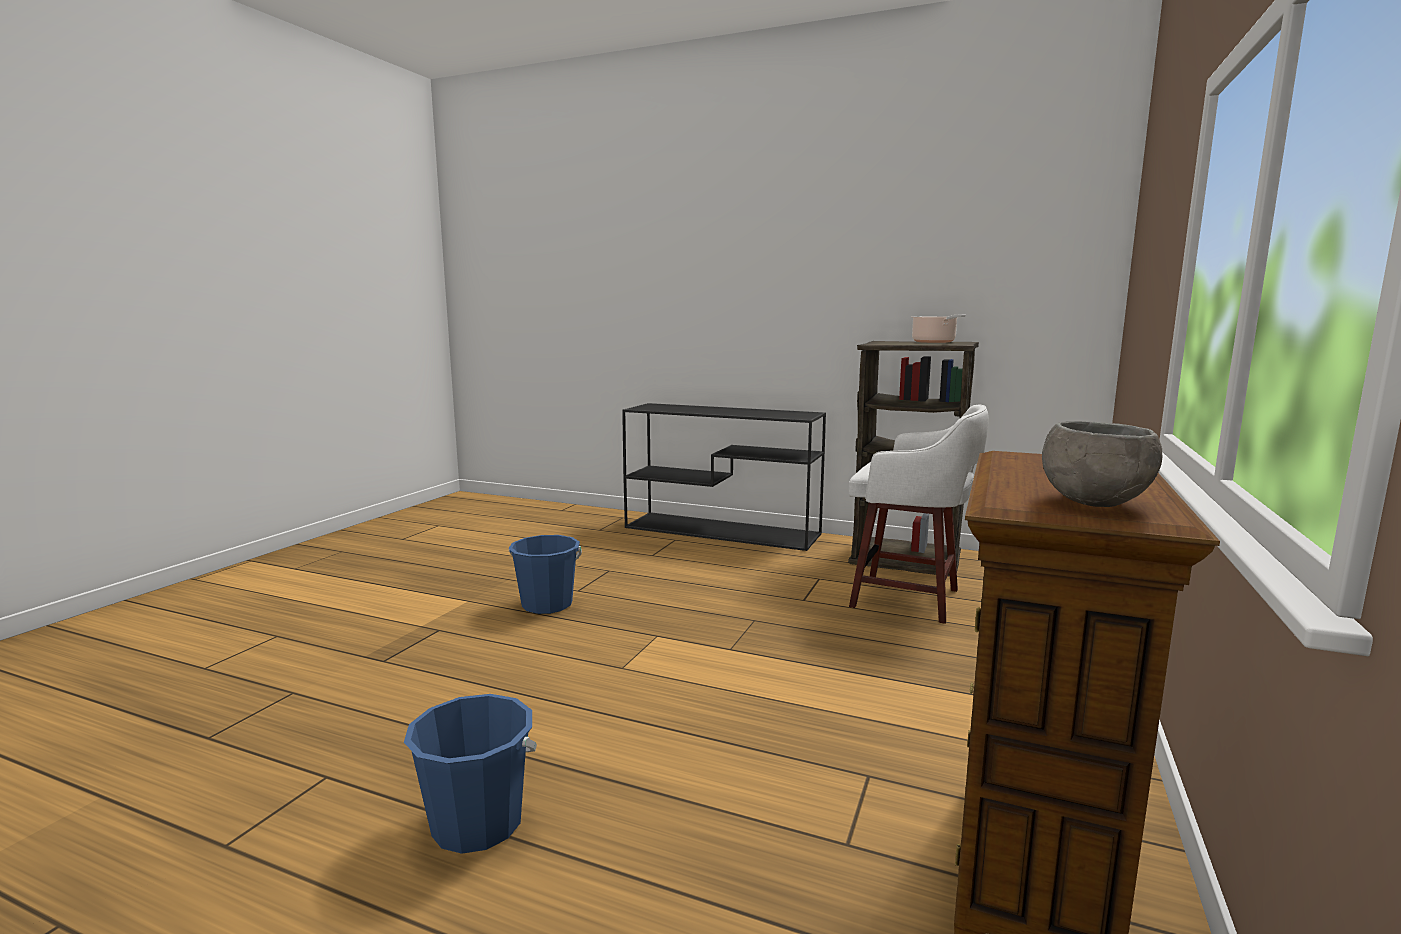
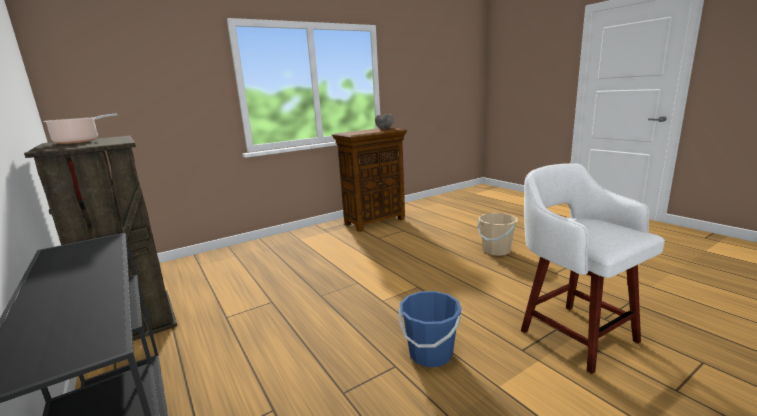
camera: 145 degrees left, 5 degrees up
blue bucket [404,694,537,854] -> beige bucket [478,213,518,256]
white stool [849,405,989,624] -> white stool moved to [521,163,665,374]

